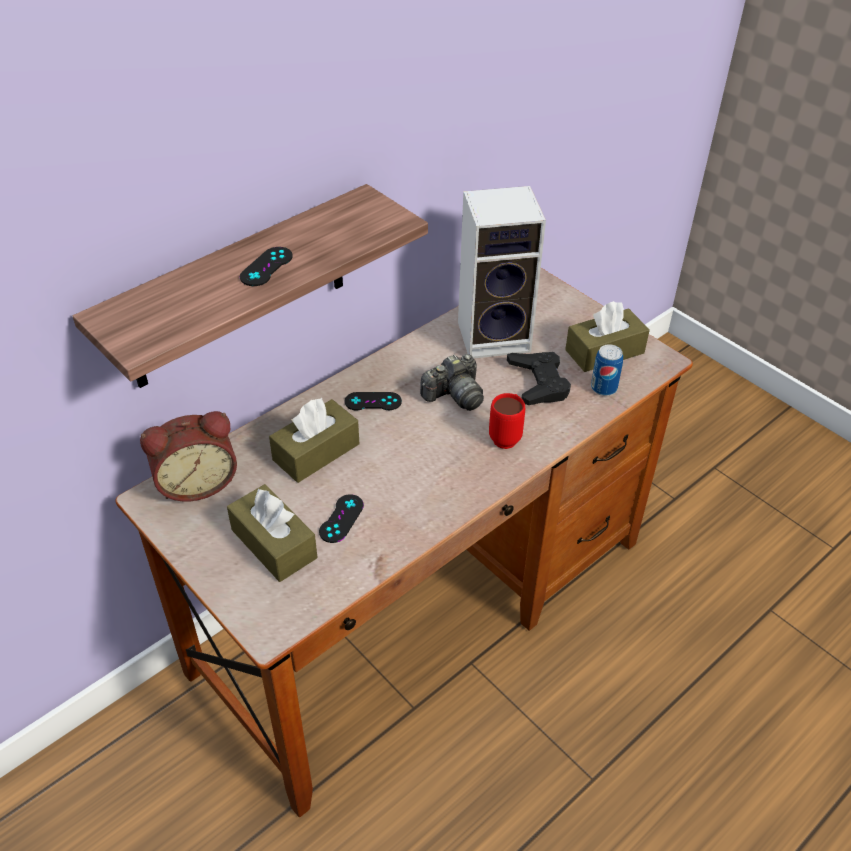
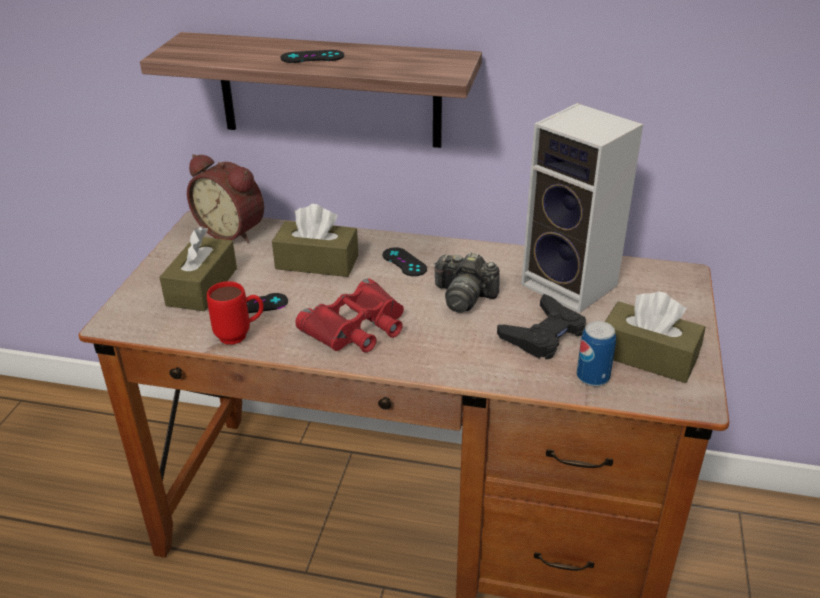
camera: 55 degrees right, 10 degrees down
red mug [489,393,525,449] -> red mug moved to [207,281,264,344]
none -> red binoculars [295,278,404,353]

